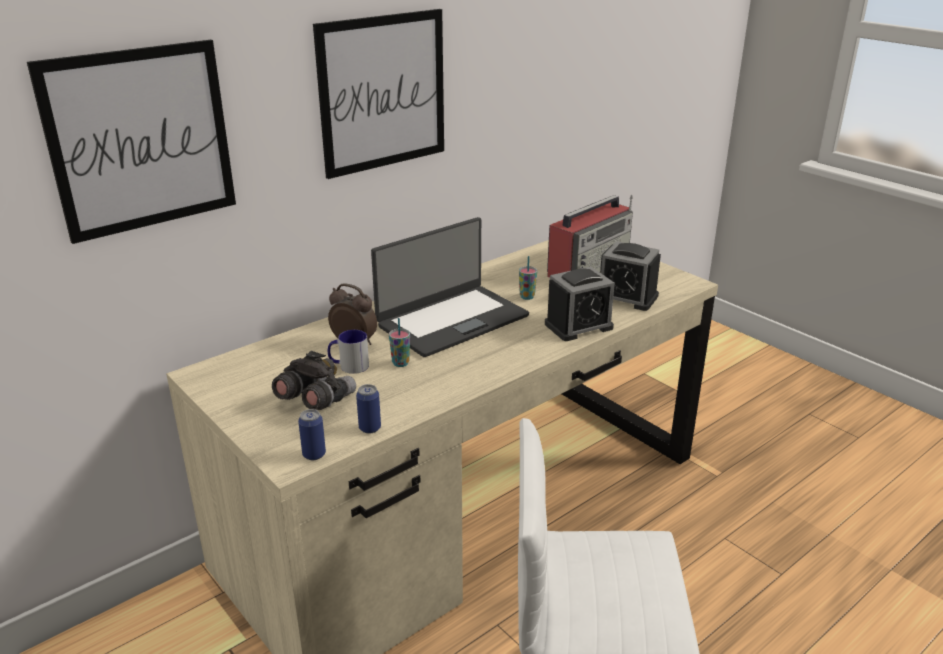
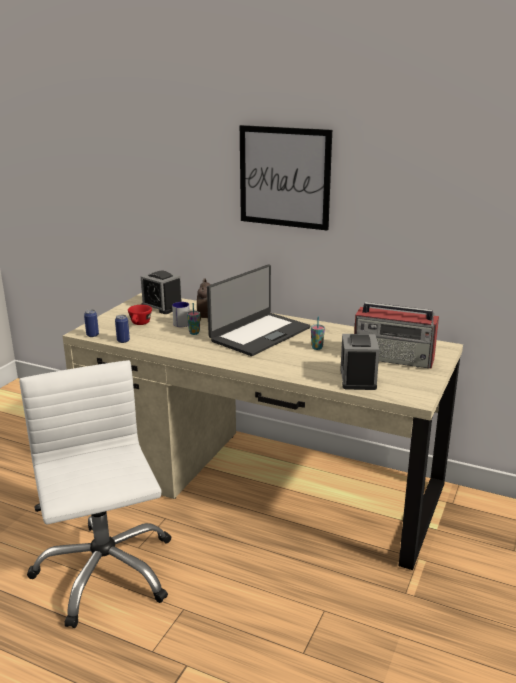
camera: 65 degrees right, 5 degrees down
picture [27,40,236,244] -> none
grey binoculars [272,351,356,410] -> red cup [128,305,152,325]
laptop [371,217,529,357] -> laptop turned 75 degrees counterclockwise [207,264,310,356]
alarm clock [545,266,615,341] -> alarm clock moved to [141,270,182,314]

